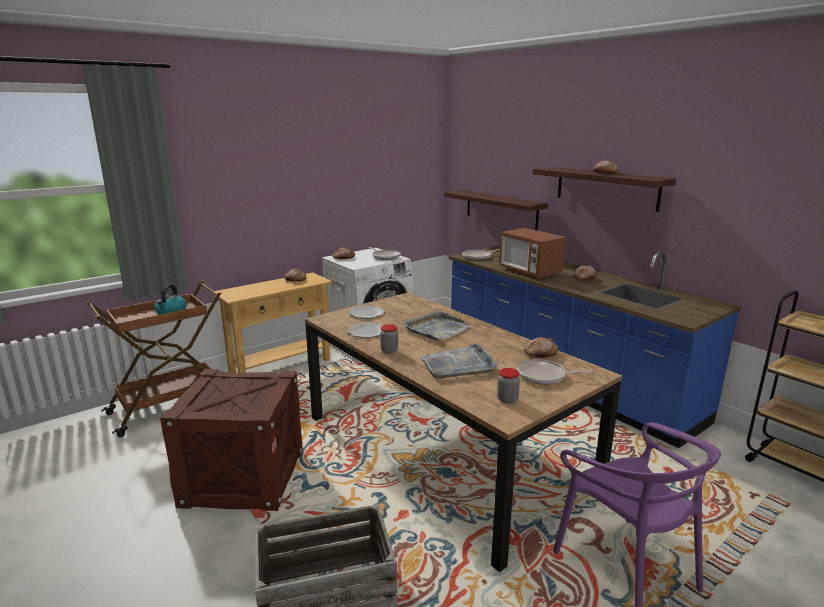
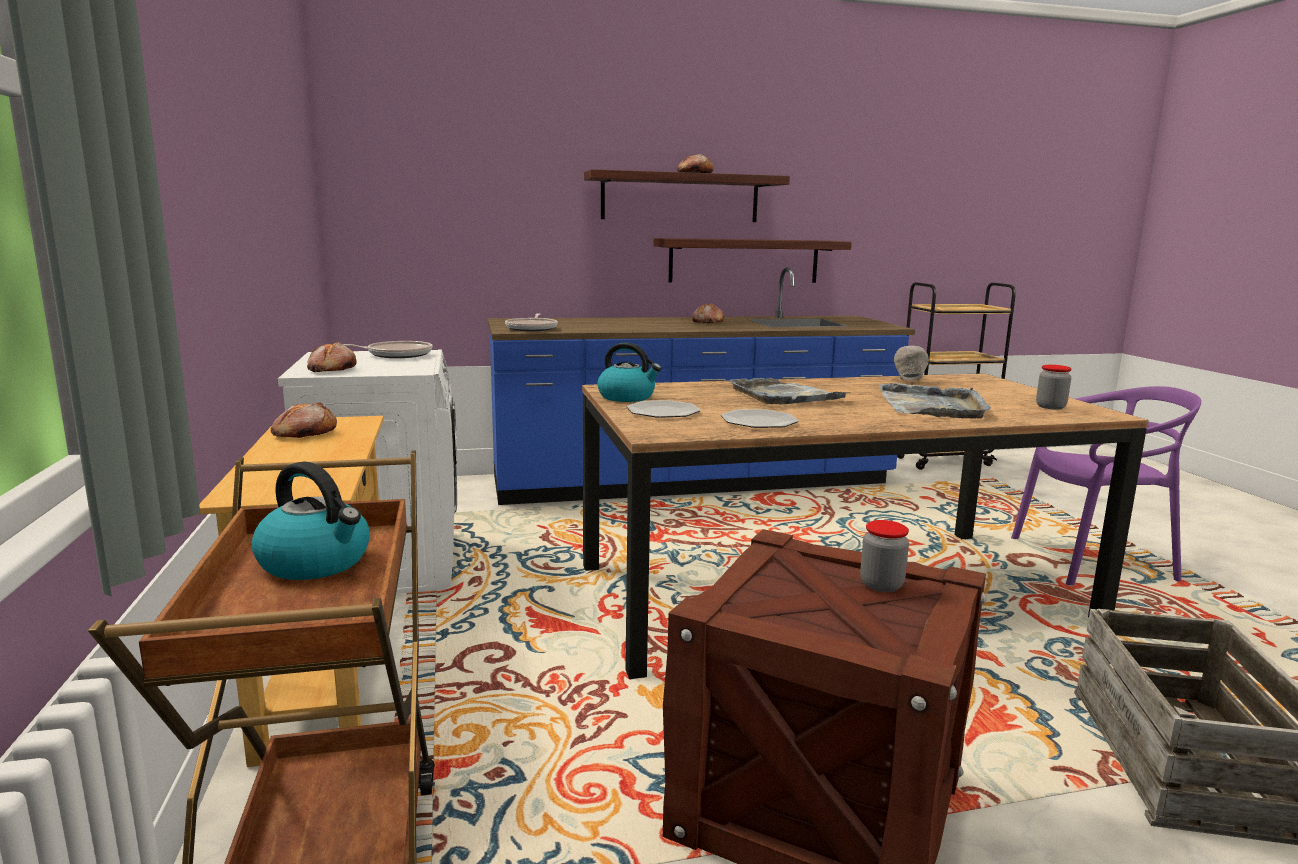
camera: 65 degrees left, 5 degrees down
jar [380,324,398,353] -> jar moved to [860,520,909,592]
shelf [444,190,548,230] -> shelf moved to [654,238,852,283]
microwave [499,228,566,279] -> none
frying pan [517,359,592,385] -> none
bread [524,337,558,358] -> grey bowl [894,346,929,381]
none -> kettle [597,342,662,402]

